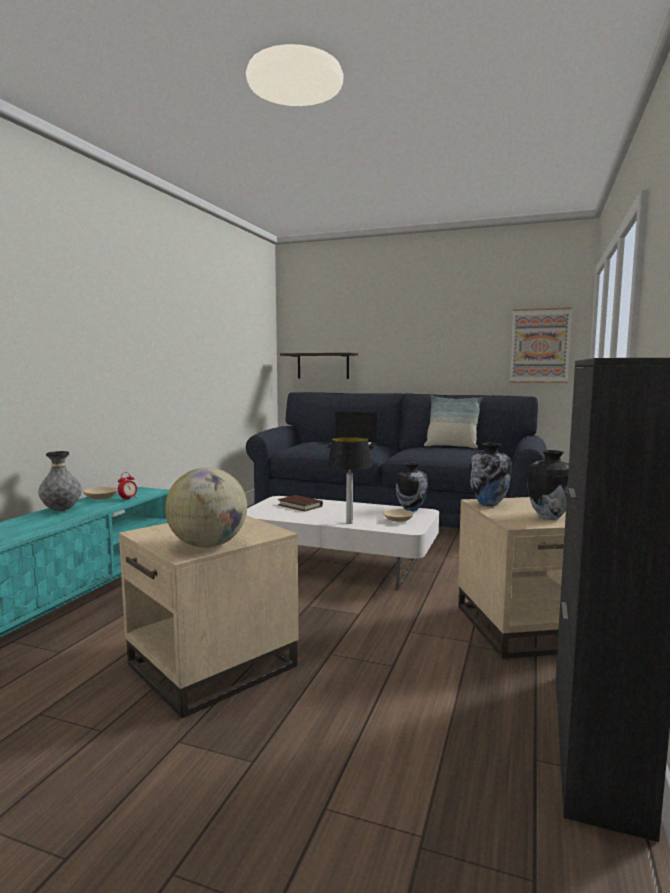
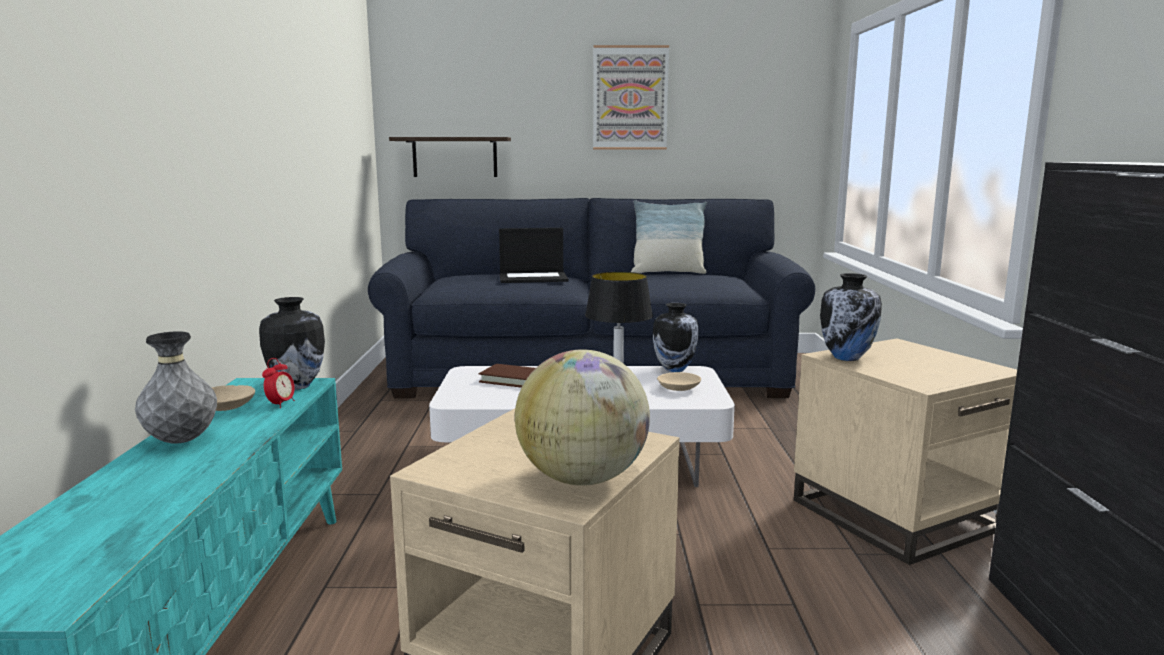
camera: 20 degrees left, 5 degrees up
picture [510,307,572,383] -> picture moved to [593,45,669,150]
vase [527,450,569,520] -> vase moved to [259,297,325,390]

